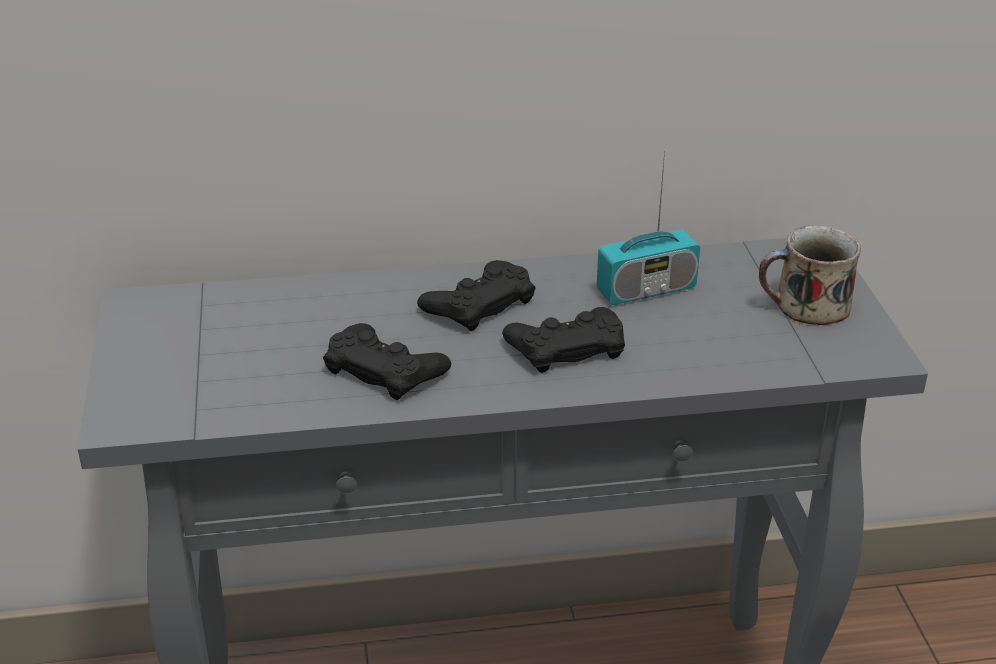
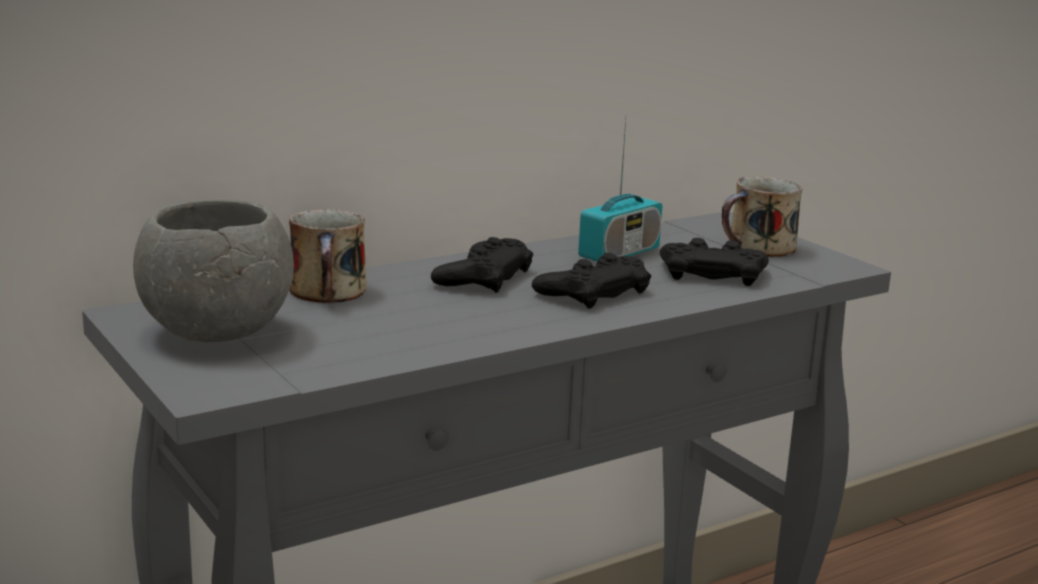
camera: 25 degrees left, 15 degrees down
black game controller [323,323,451,400] -> black game controller moved to [660,238,769,286]
none -> grey bowl [133,199,294,342]
none -> mug [289,209,366,303]

